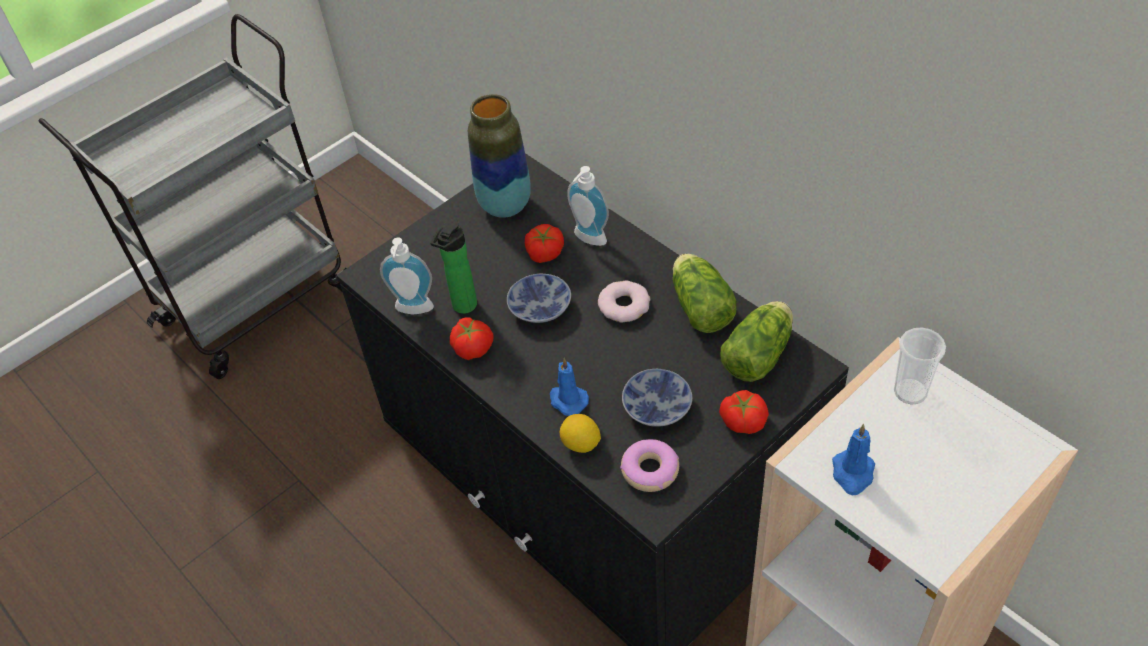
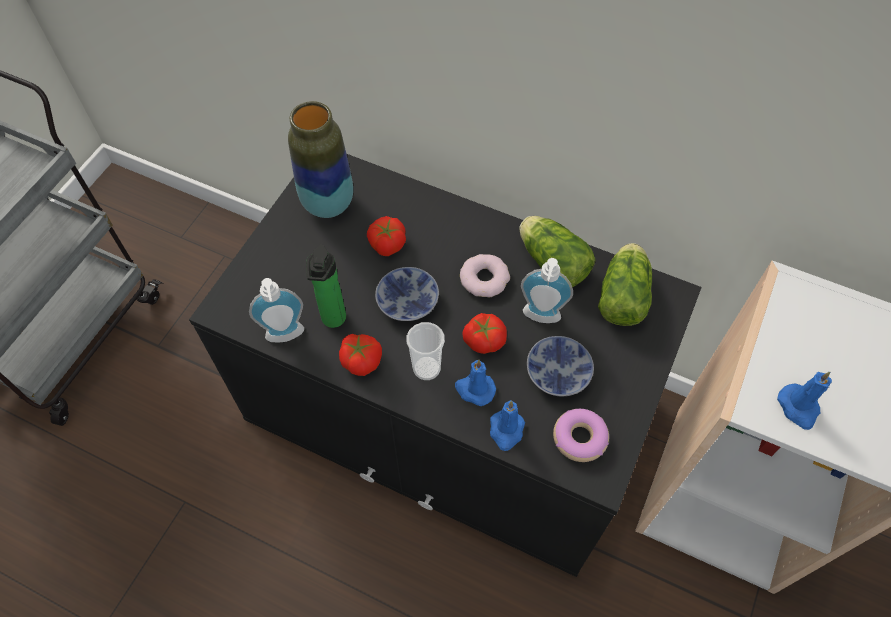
camera: 25 degrees left, 10 degrees up
lemon [560,414,601,453] -> blue candle [490,400,525,451]
soap dispenser [567,166,609,246] -> soap dispenser moved to [521,258,573,323]
tomato [719,390,769,434] -> tomato moved to [462,313,507,354]
cup [894,327,946,405] -> cup moved to [407,322,445,380]

